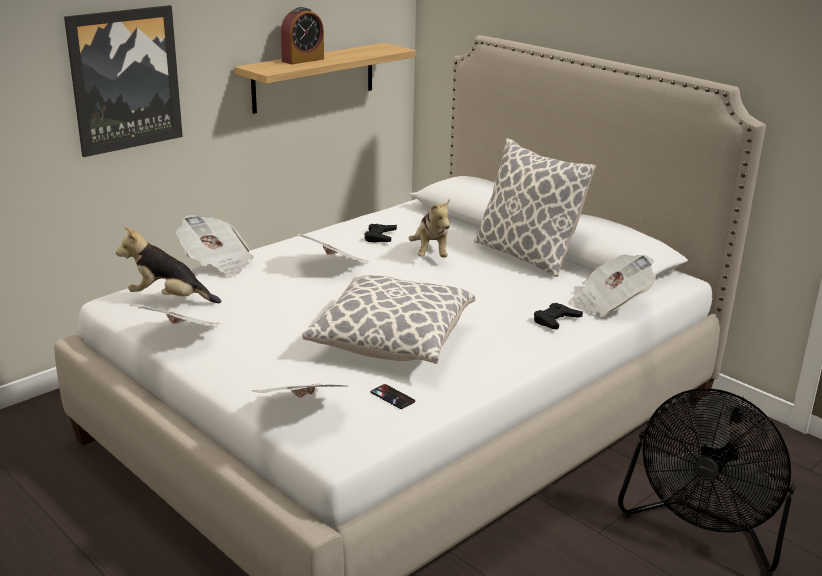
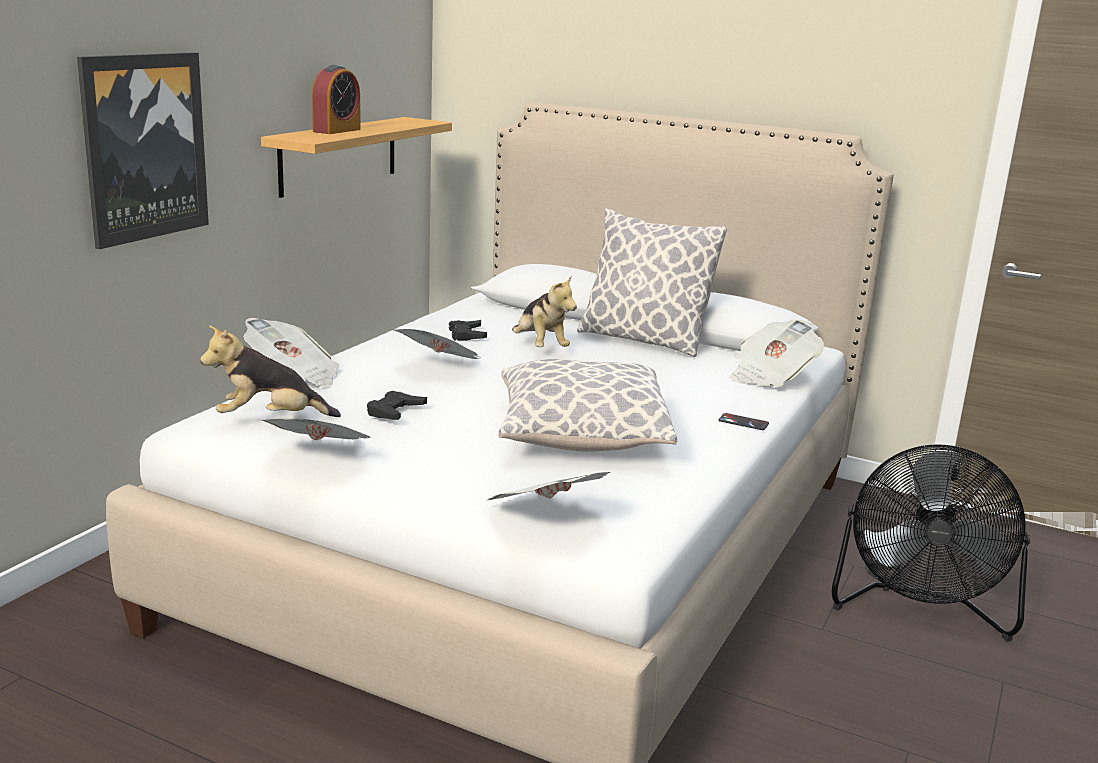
camera: 20 degrees left, 5 degrees down
phone [371,384,415,409] -> phone moved to [719,413,769,430]
black game controller [534,303,583,329] -> black game controller moved to [367,391,427,420]

